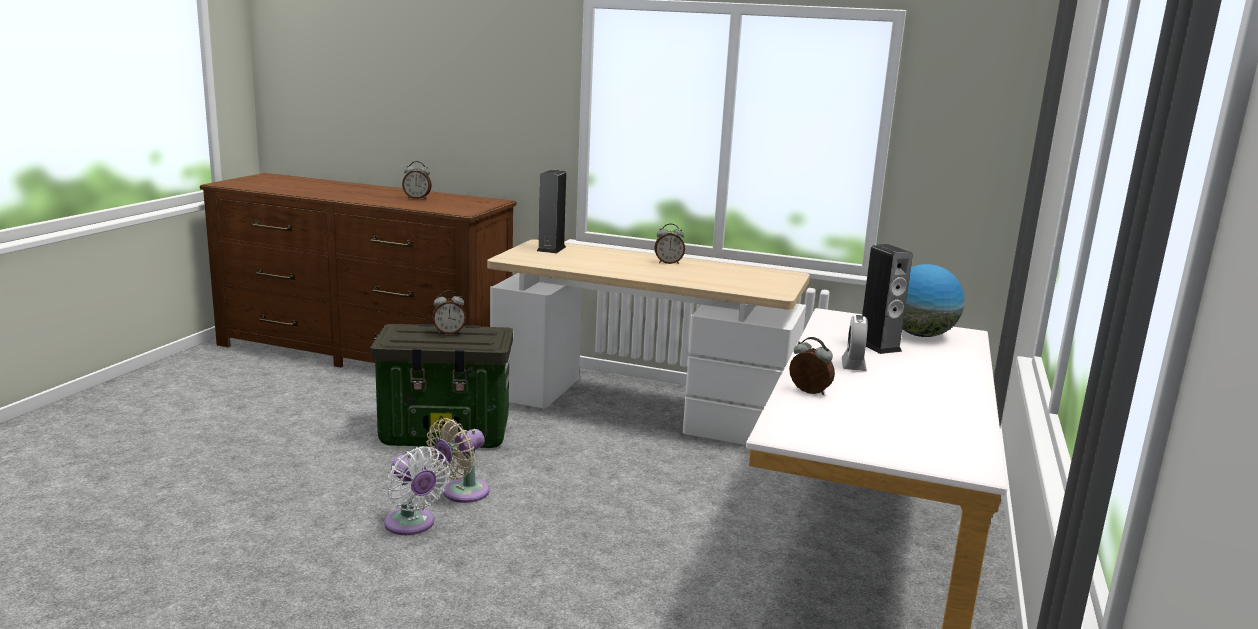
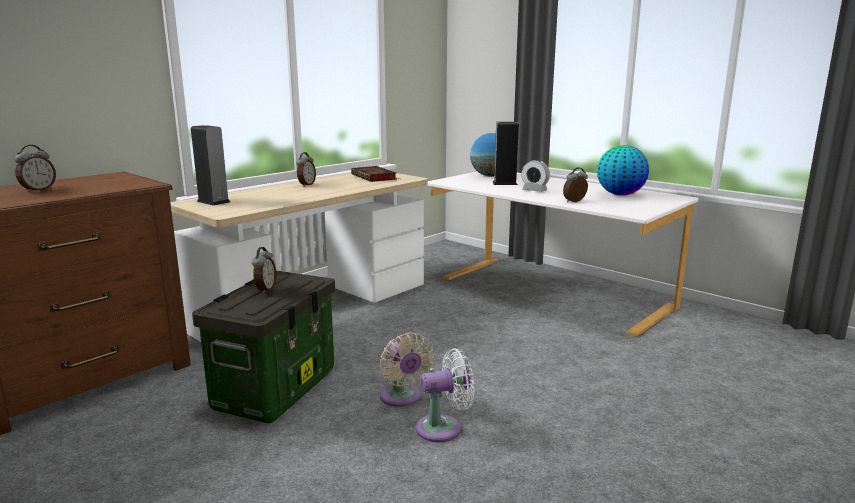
camera: 65 degrees left, 0 degrees up
none -> book [351,166,396,182]
none -> globe [597,145,649,196]

